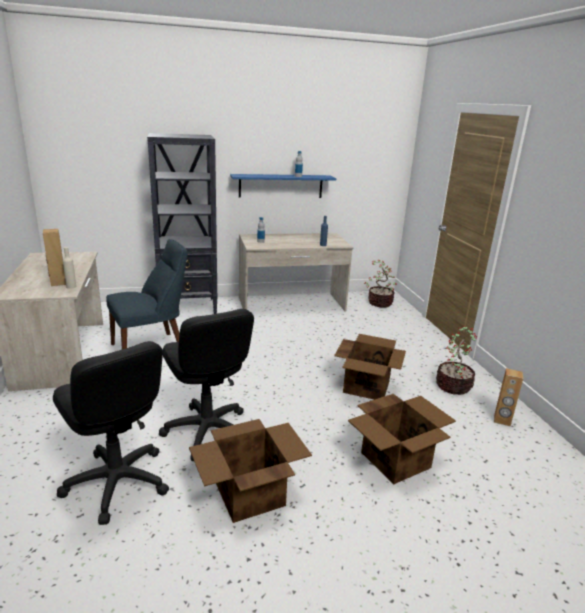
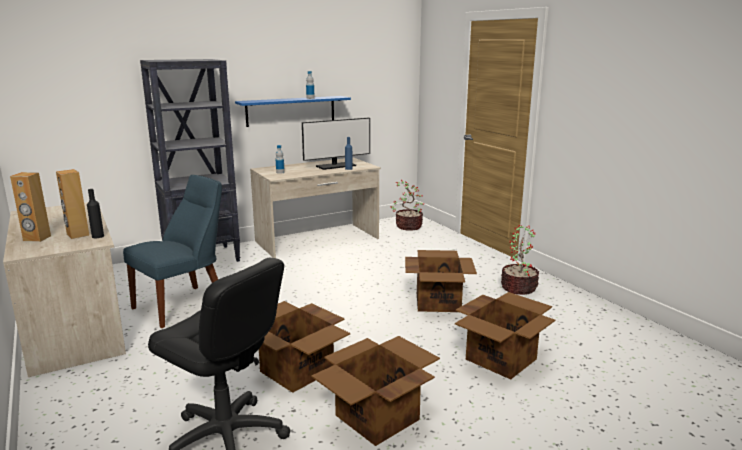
camera: 15 degrees left, 5 degrees down
beige bottle [62,247,77,289] -> black bottle [87,189,104,238]
black office chair [159,309,254,461] -> cardboard box [259,301,350,393]
brown speaker [494,368,523,426] -> brown speaker moved to [10,172,51,242]
none -> monitor [302,118,370,170]

